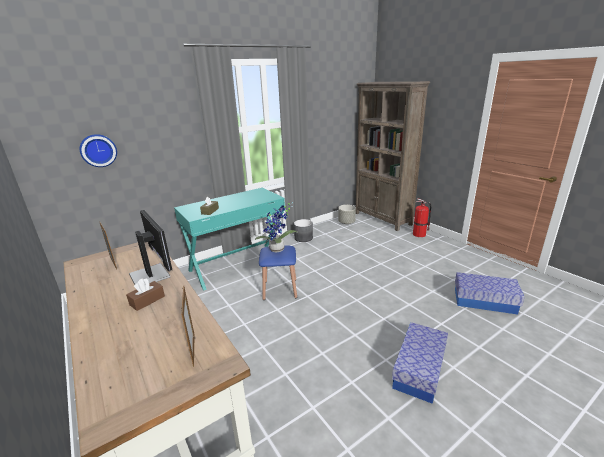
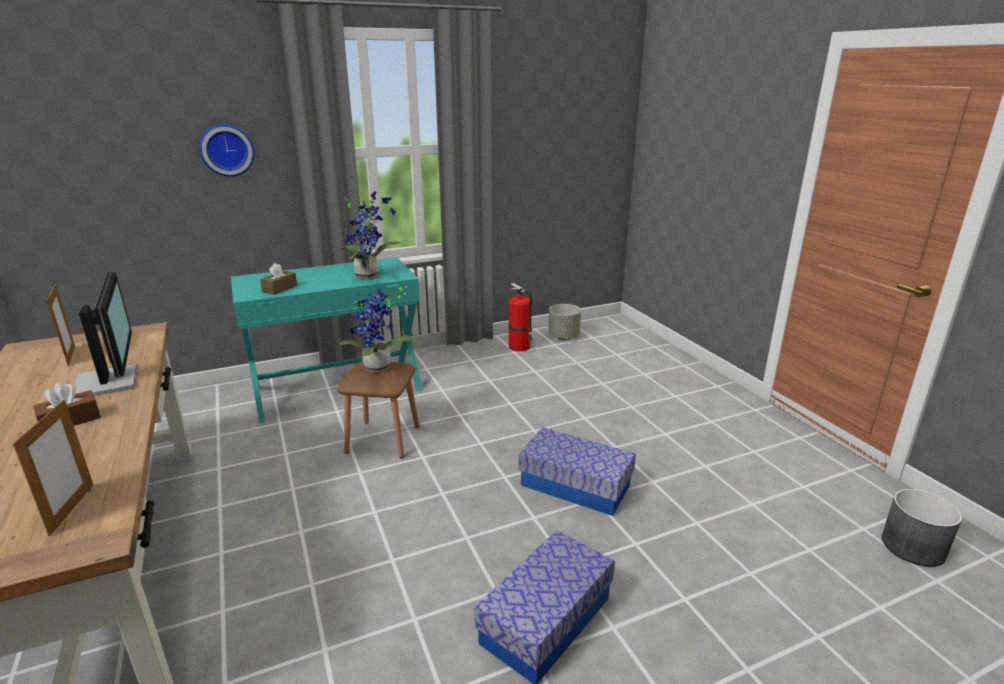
camera: 10 degrees right, 0 degrees up
wall clock [80,134,117,167] -> wall clock moved to [199,124,255,177]
blue stool [259,246,297,300] -> brown stool [338,361,420,458]
grey planter [294,219,313,242] -> grey planter moved to [882,489,962,567]
brown bookcase [356,81,430,231] -> none
fire extinguisher [413,198,431,237] -> fire extinguisher moved to [509,283,532,352]
storage box [455,272,525,314] -> storage box moved to [519,427,636,516]
none -> potted plant [342,191,401,279]

